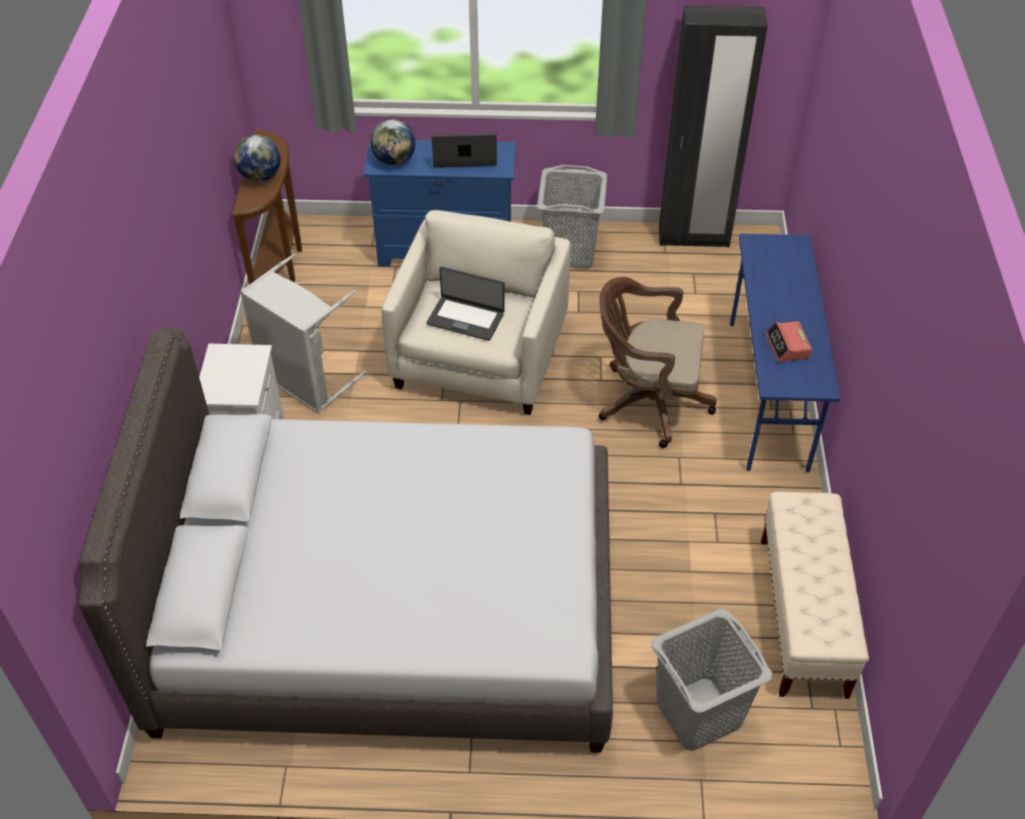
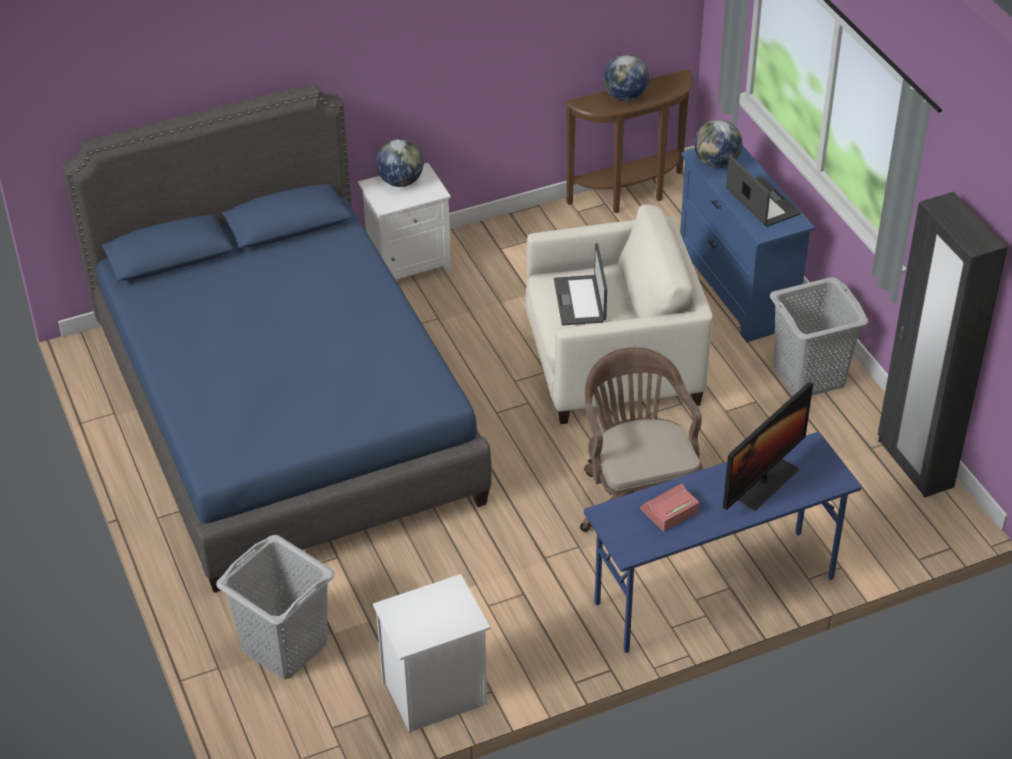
camera: 65 degrees right, 5 degrees down
grey bed [78,328,613,753] -> blue bed [62,83,491,593]
grey laundry basket [240,254,367,413] -> none
beige bench [761,492,869,699] -> white nightstand [373,574,490,733]
none -> globe [376,139,423,187]
none -> monitor [723,382,813,511]

